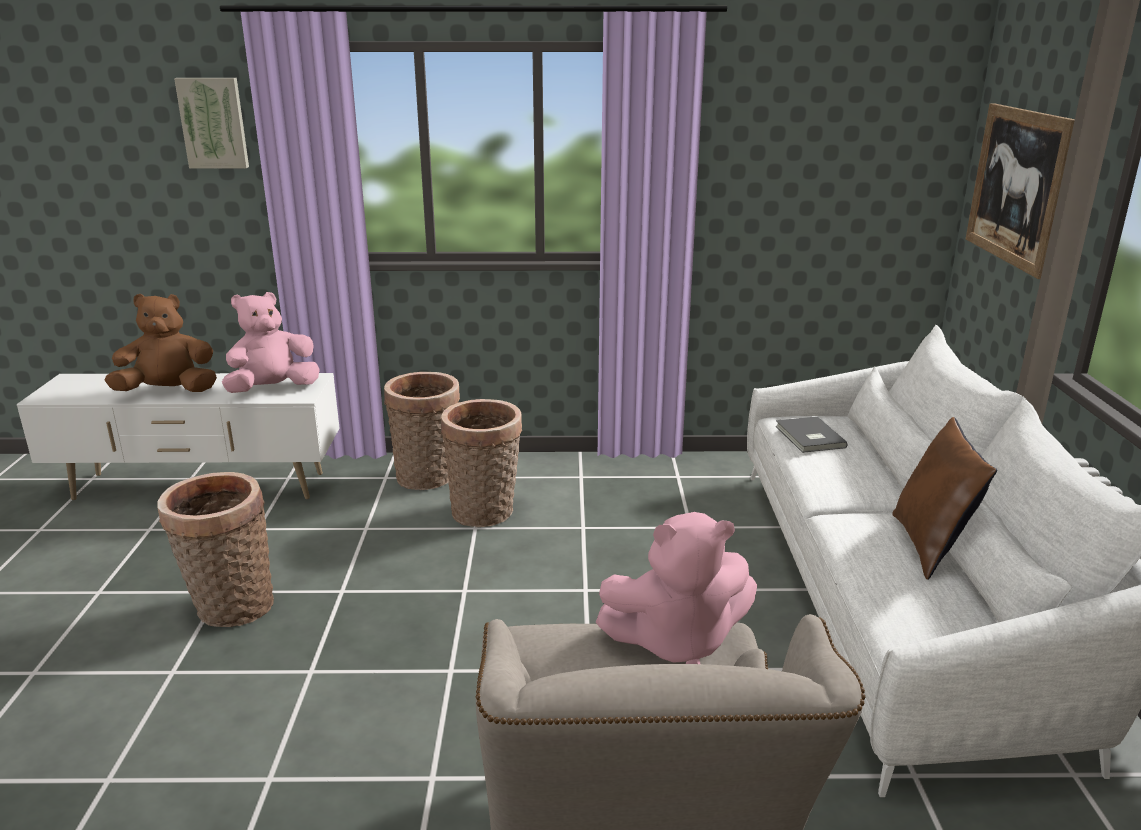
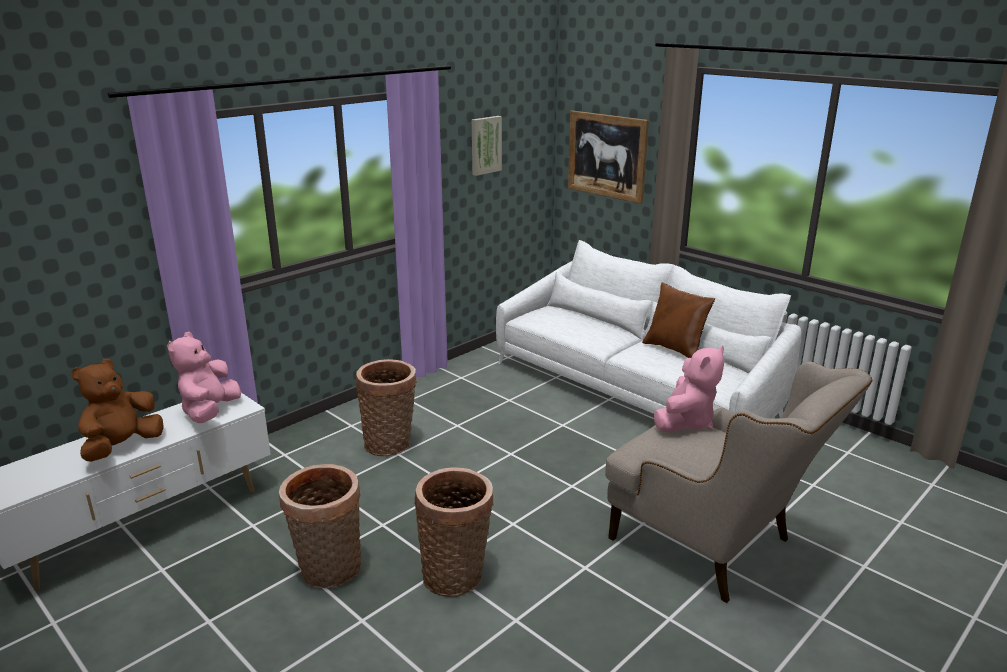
camera: 45 degrees left, 0 degrees up
picture [174,78,249,168] -> picture moved to [472,116,502,176]
basket [384,372,460,490] -> basket moved to [414,467,494,597]
grey book [775,416,847,453] -> none

